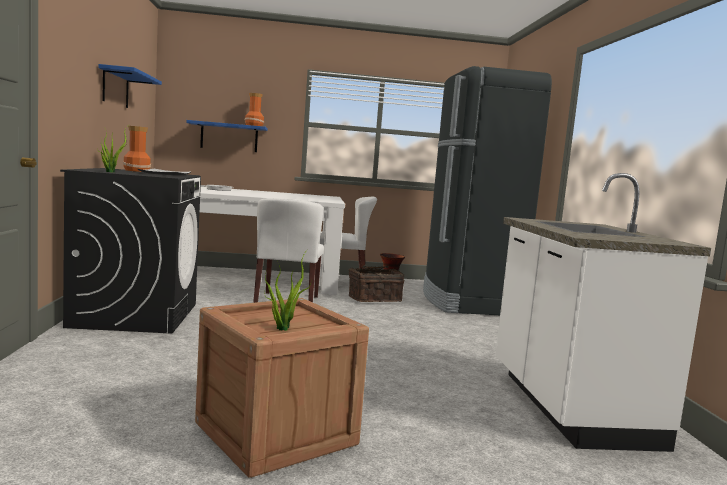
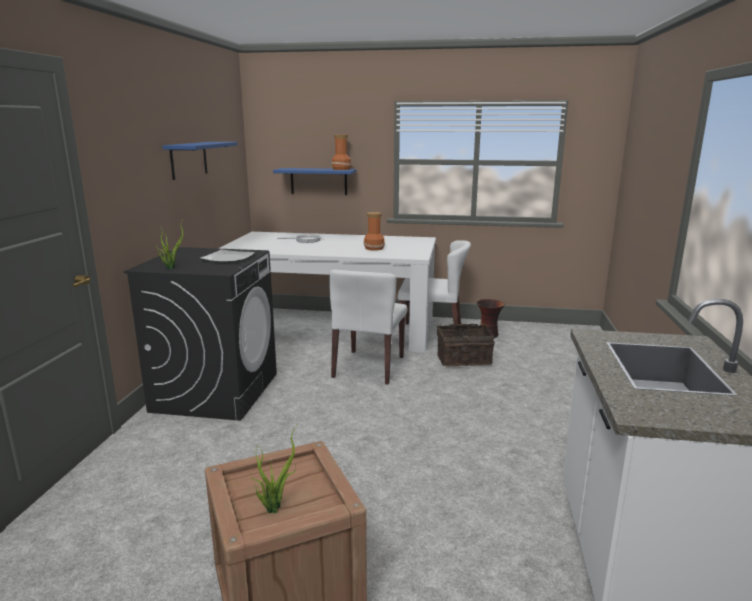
camera: 15 degrees right, 10 degrees up
vase [123,126,151,172] -> vase moved to [363,212,385,250]
black fridge [423,66,552,315] -> none

